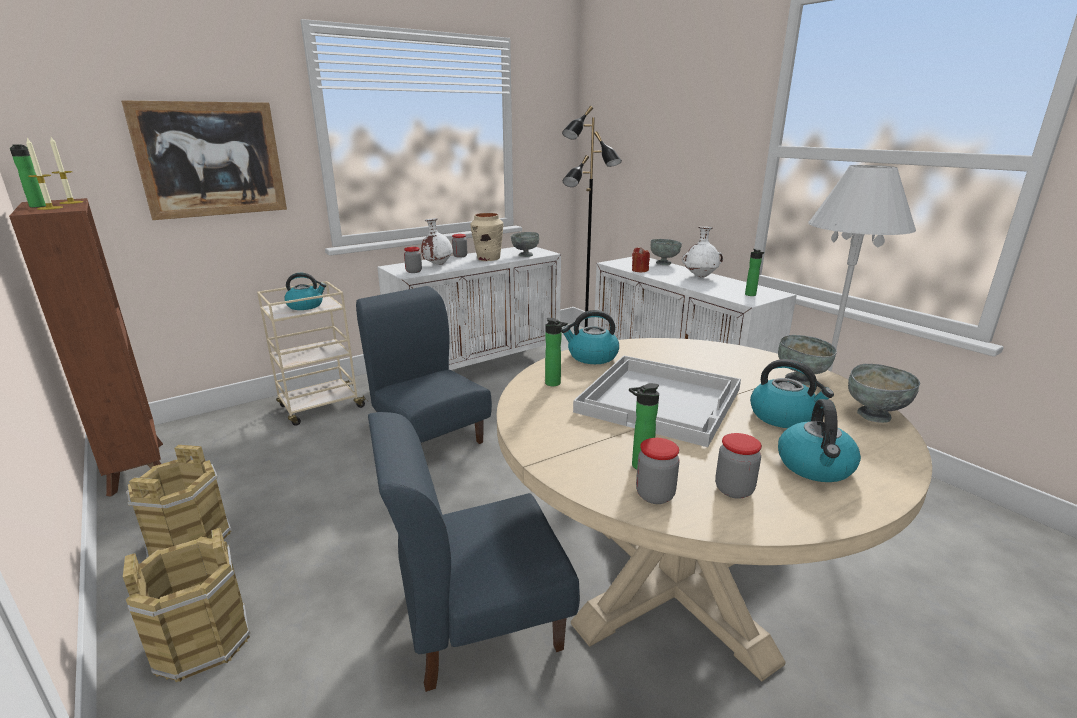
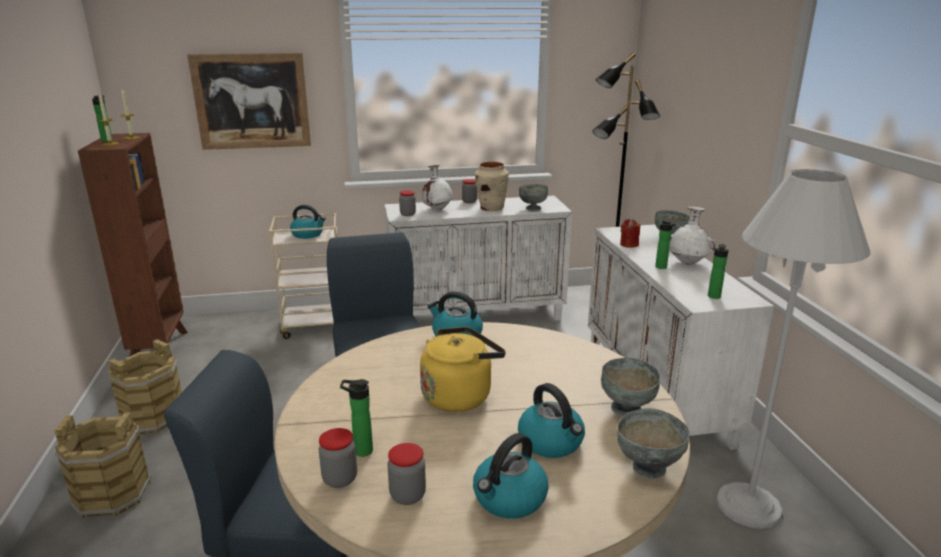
camera: 25 degrees right, 0 degrees up
bottle [545,318,568,386] -> bottle moved to [655,219,676,269]
white tray [573,356,741,447] -> yellow kettle [420,327,506,412]

